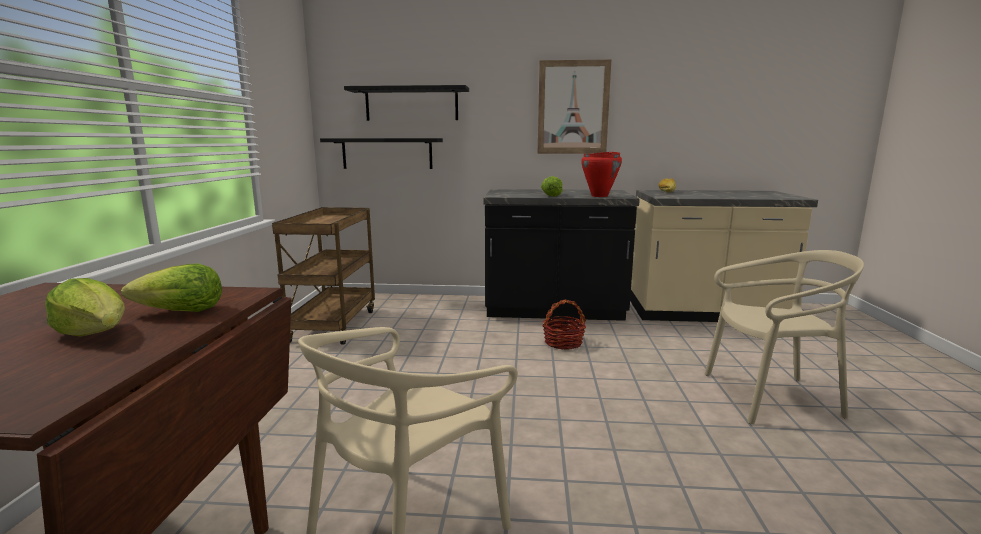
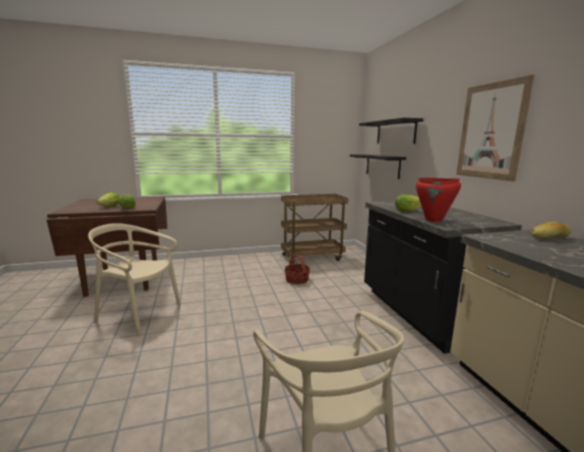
camera: 70 degrees right, 0 degrees up
basket [543,299,586,350] -> basket moved to [284,254,310,284]

